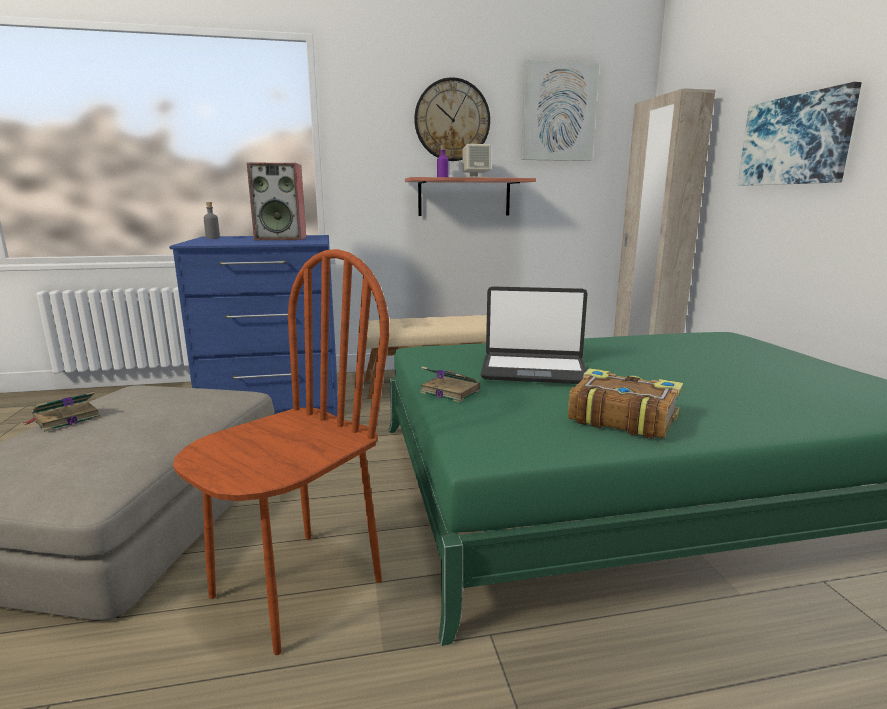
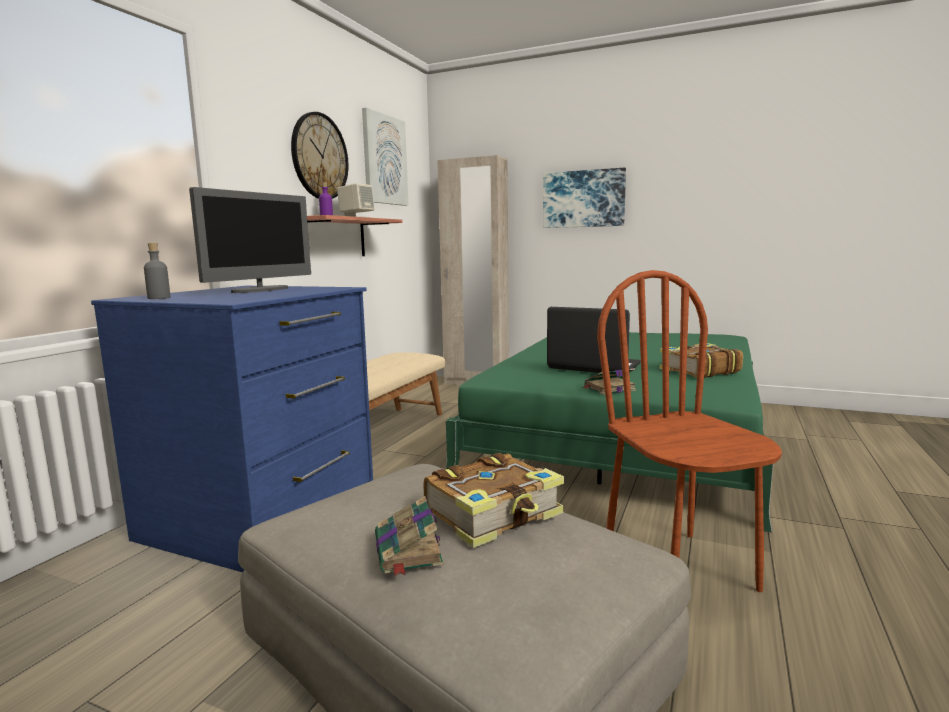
camera: 55 degrees left, 5 degrees down
speaker [247,163,306,240] -> monitor [189,187,311,293]
laptop [480,286,588,384] -> laptop turned 105 degrees counterclockwise [547,307,641,373]
none -> book [424,453,564,548]

